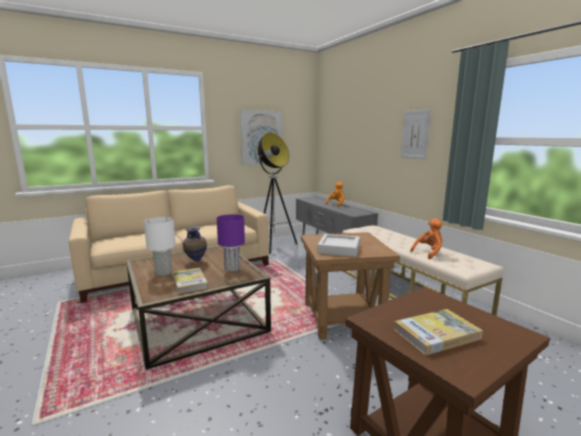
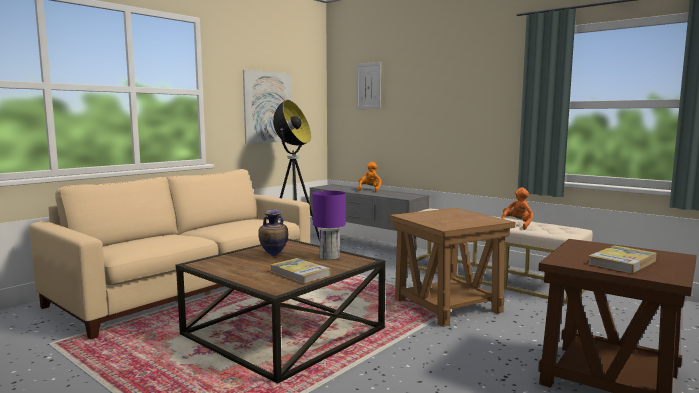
camera: 20 degrees left, 5 degrees down
white table lamp [144,217,176,276] -> none
grey tray [317,234,360,257] -> none
picture [401,109,431,160] -> picture moved to [356,62,381,109]

